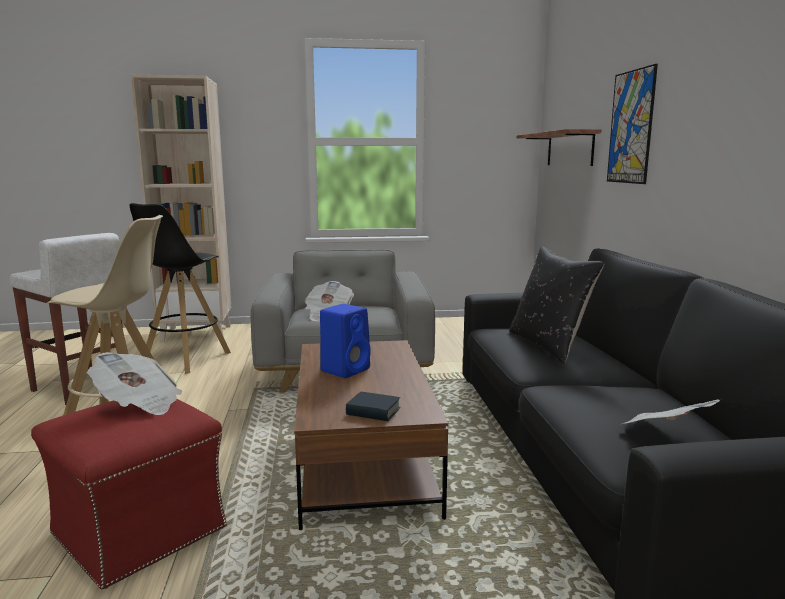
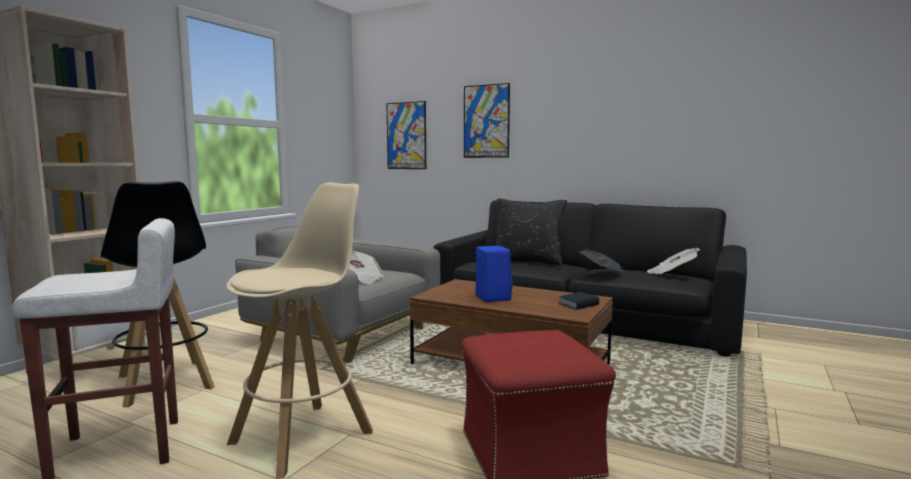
camera: 55 degrees left, 5 degrees down
newspaper [88,352,183,415] -> newspaper moved to [579,249,624,272]
shelf [517,129,602,166] -> picture [386,101,426,169]

